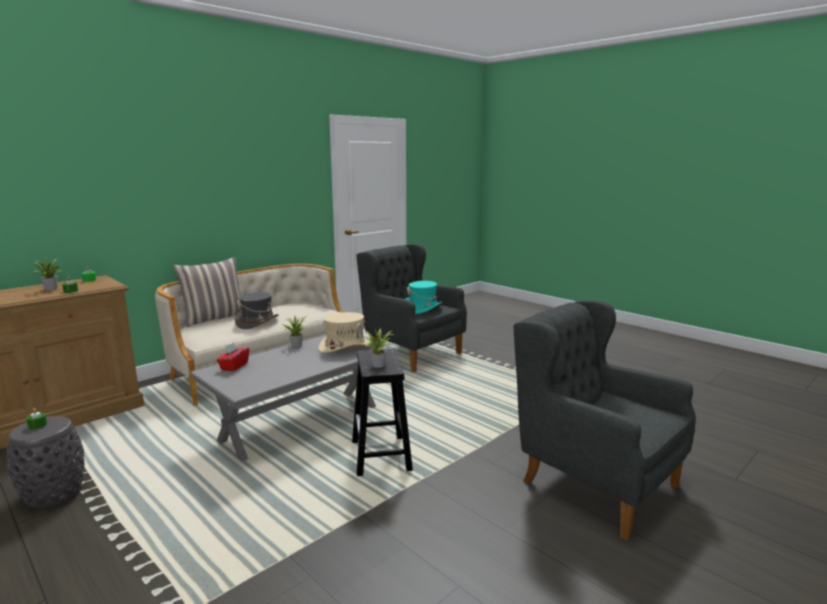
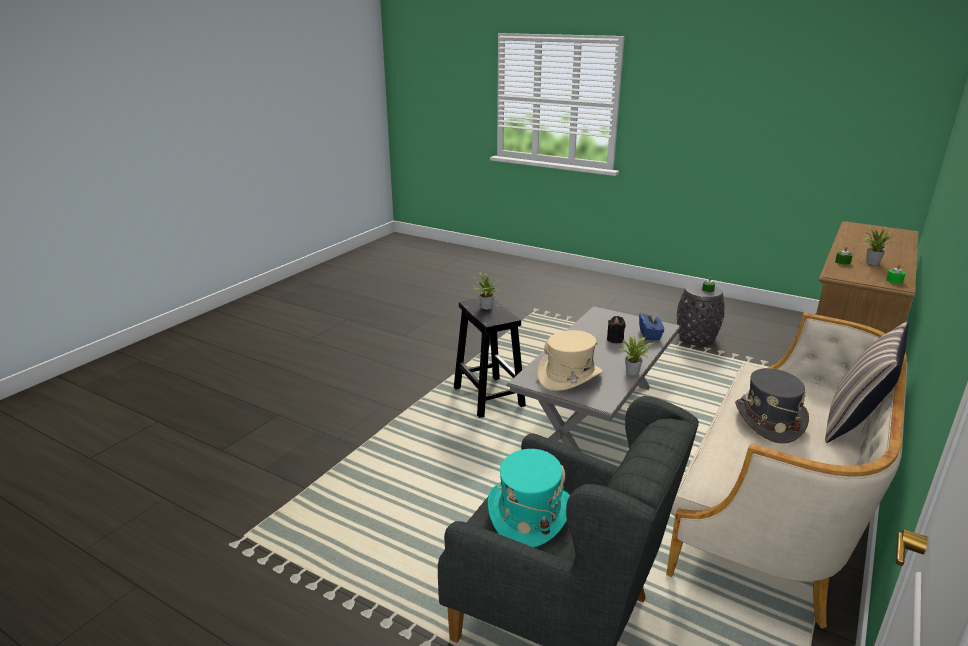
camera: 165 degrees right, 10 degrees up
red tissue box [217,342,249,371] -> blue tissue box [639,311,664,340]
grey armchair [514,300,696,540] -> none
none -> black candle [607,316,626,343]

